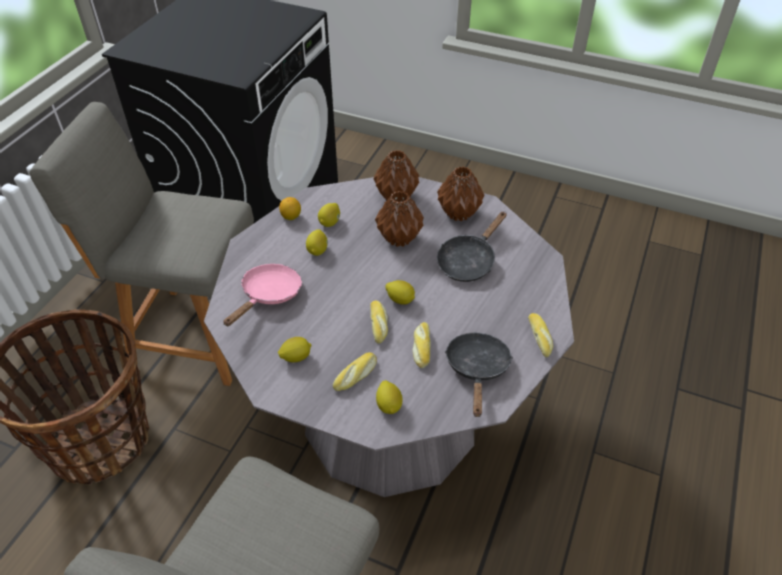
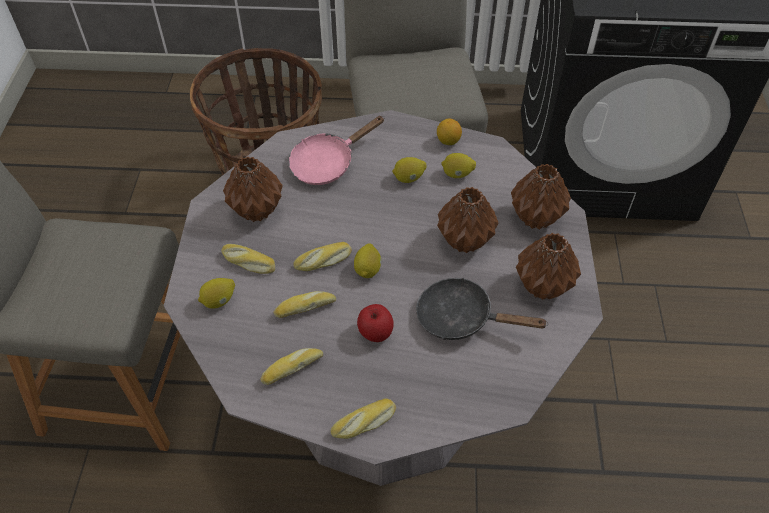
camera: 70 degrees right, 5 degrees up
pink frying pan [223,264,302,326] -> pink frying pan turned 135 degrees clockwise [289,116,385,185]
lemon [278,337,312,362] -> brown vase [223,156,283,222]
black frying pan [445,333,513,417] -> bread [260,348,323,385]
none -> apple [357,304,394,342]

